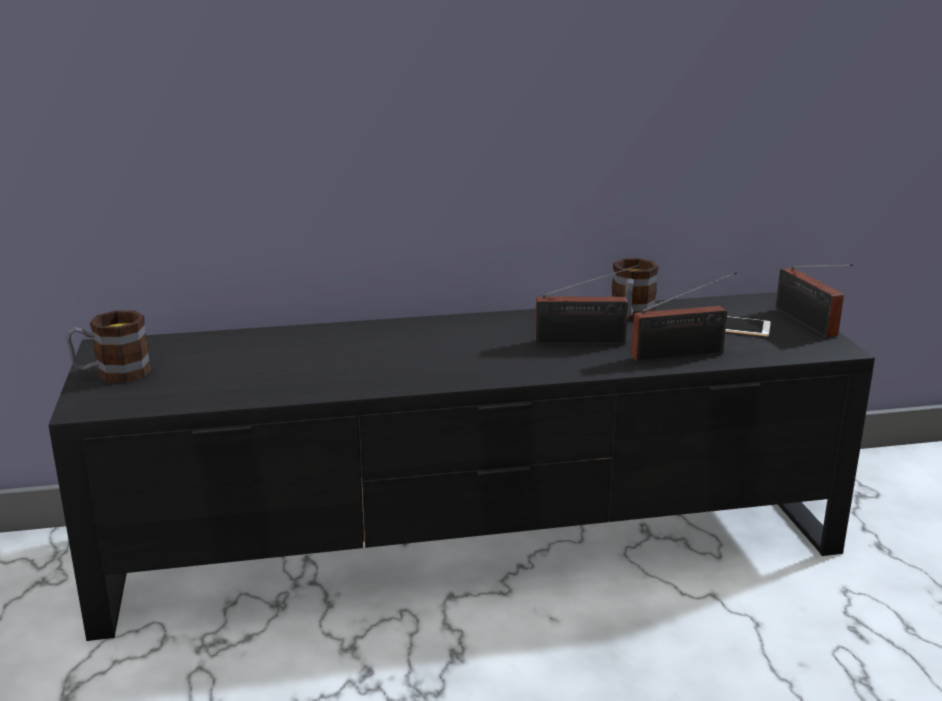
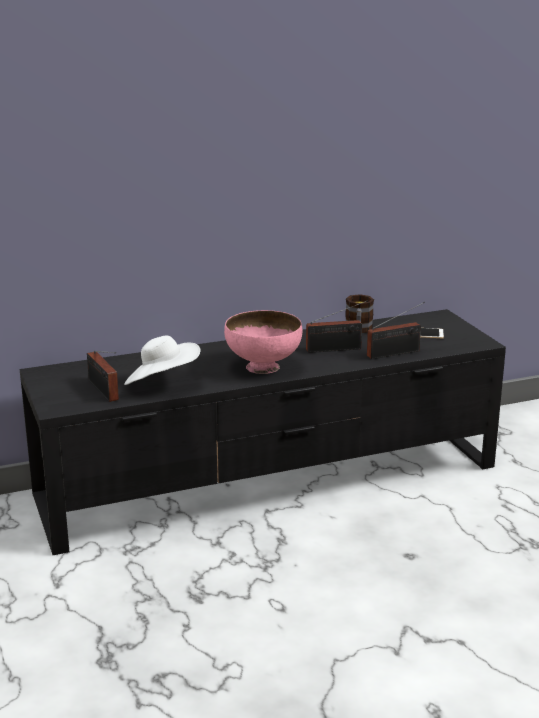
camera: 10 degrees left, 0 degrees up
mug [66,310,151,382] -> none
radio [776,264,853,338] -> radio moved to [87,351,119,402]
none -> white hat [124,336,201,385]
none -> pink bowl [224,310,302,374]

